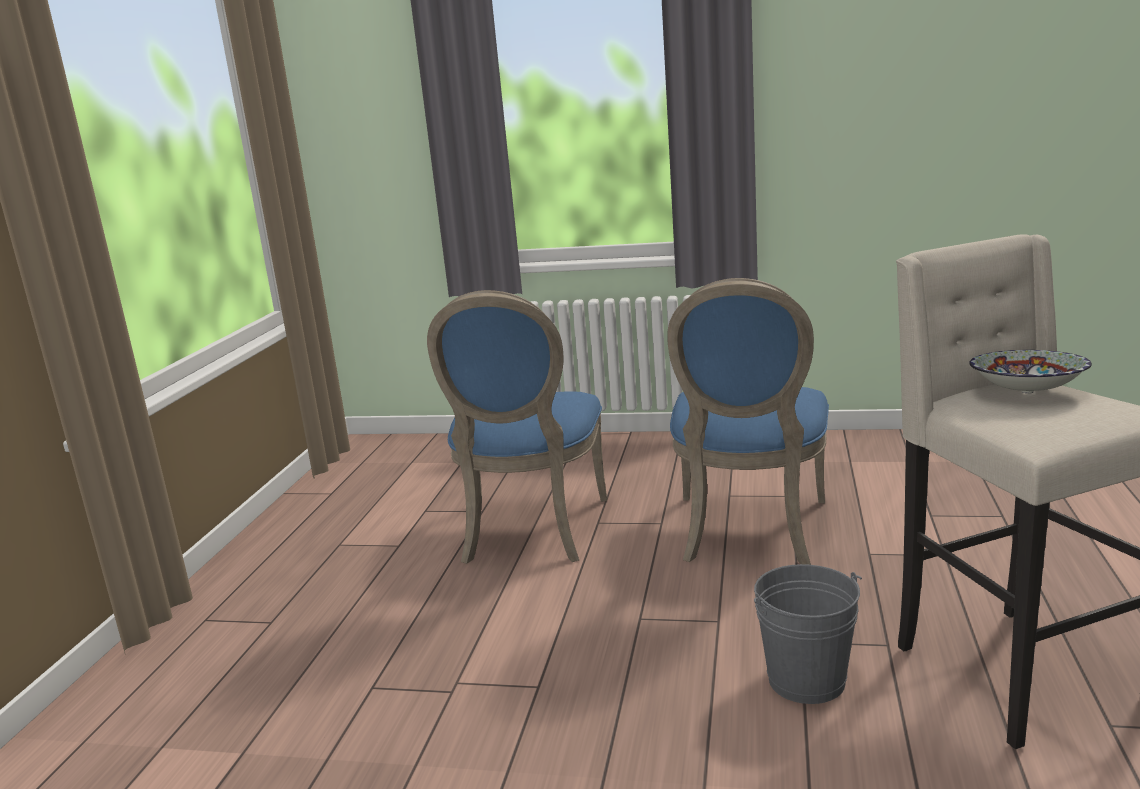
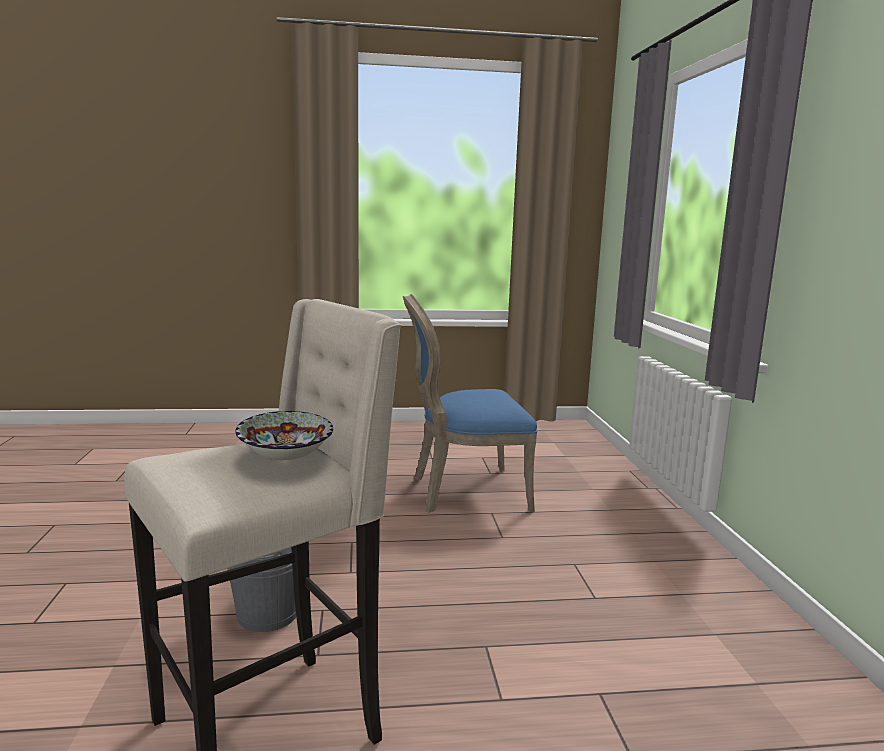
camera: 70 degrees right, 5 degrees down
blue chair [667,278,829,565] -> none

